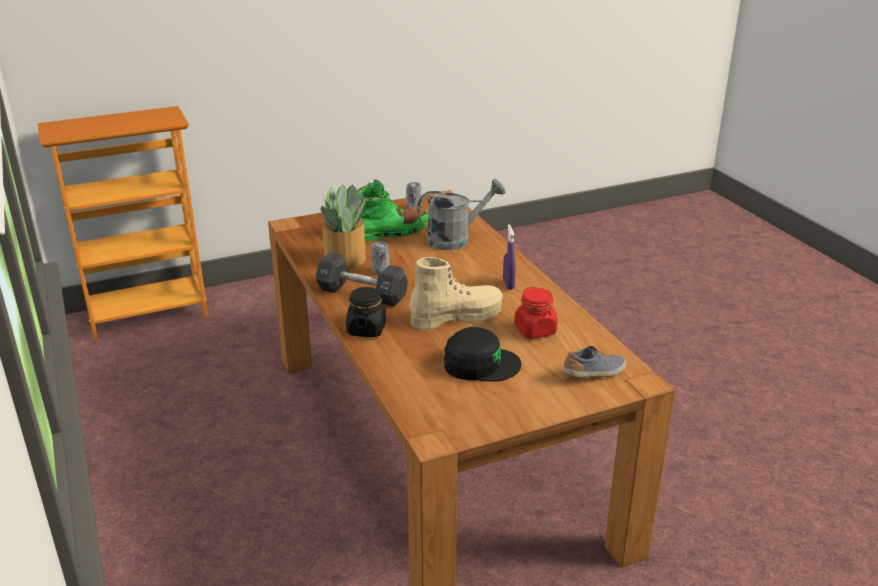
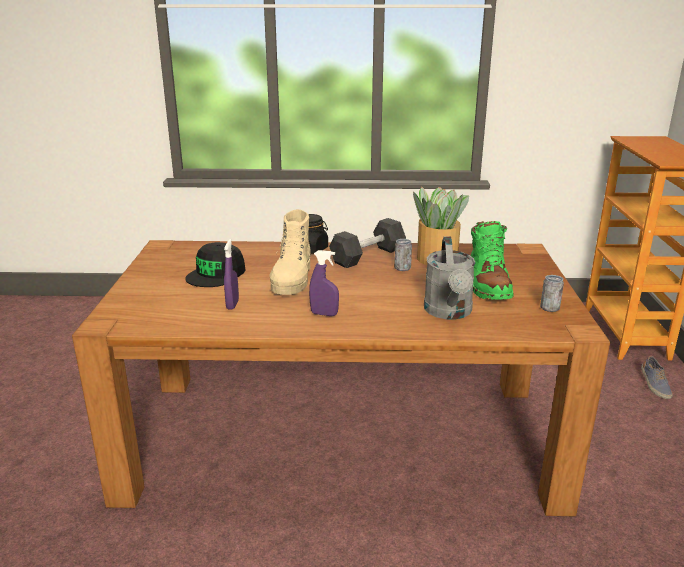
camera: 115 degrees right, 5 degrees down
red jar [514,287,558,339] -> purple spray bottle [224,239,239,310]
shoe [562,346,626,377] -> shoe moved to [641,356,673,399]

